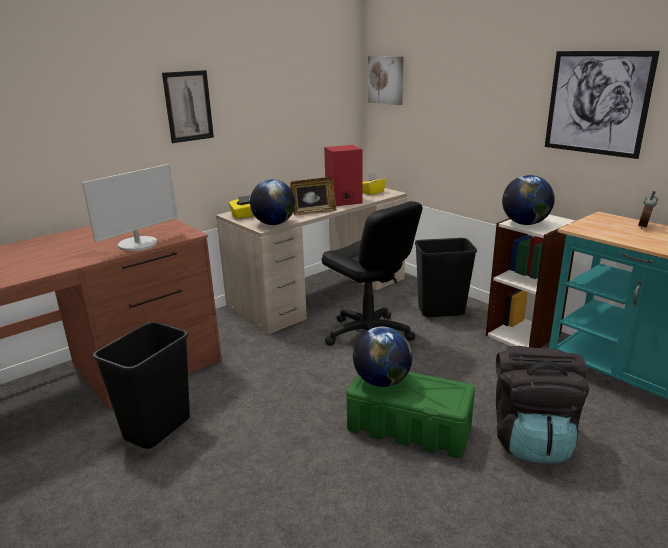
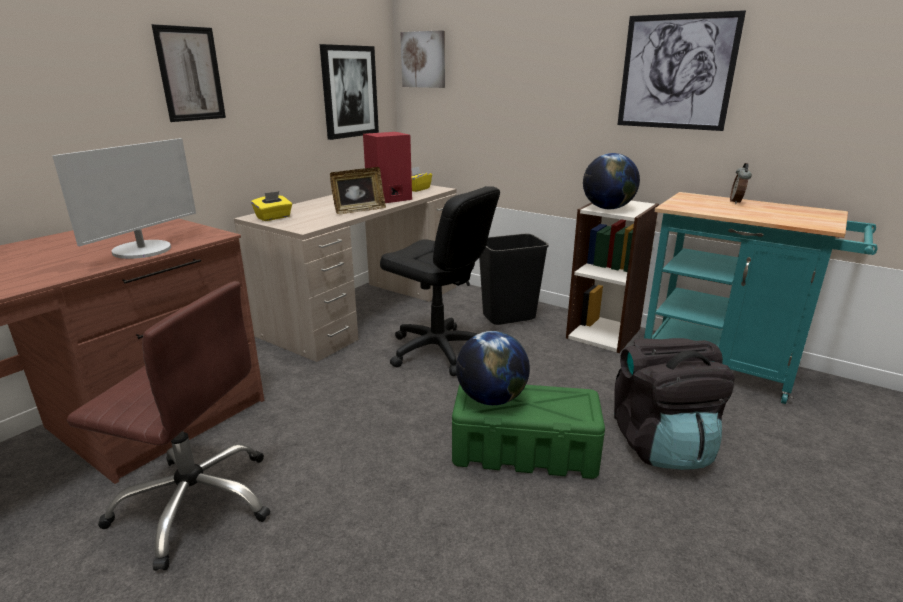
camera: 15 degrees left, 0 degrees up
black trash can [93,322,190,449] -> brown office chair [67,281,271,571]
globe [250,179,295,225] -> none
none -> picture [320,44,379,140]

